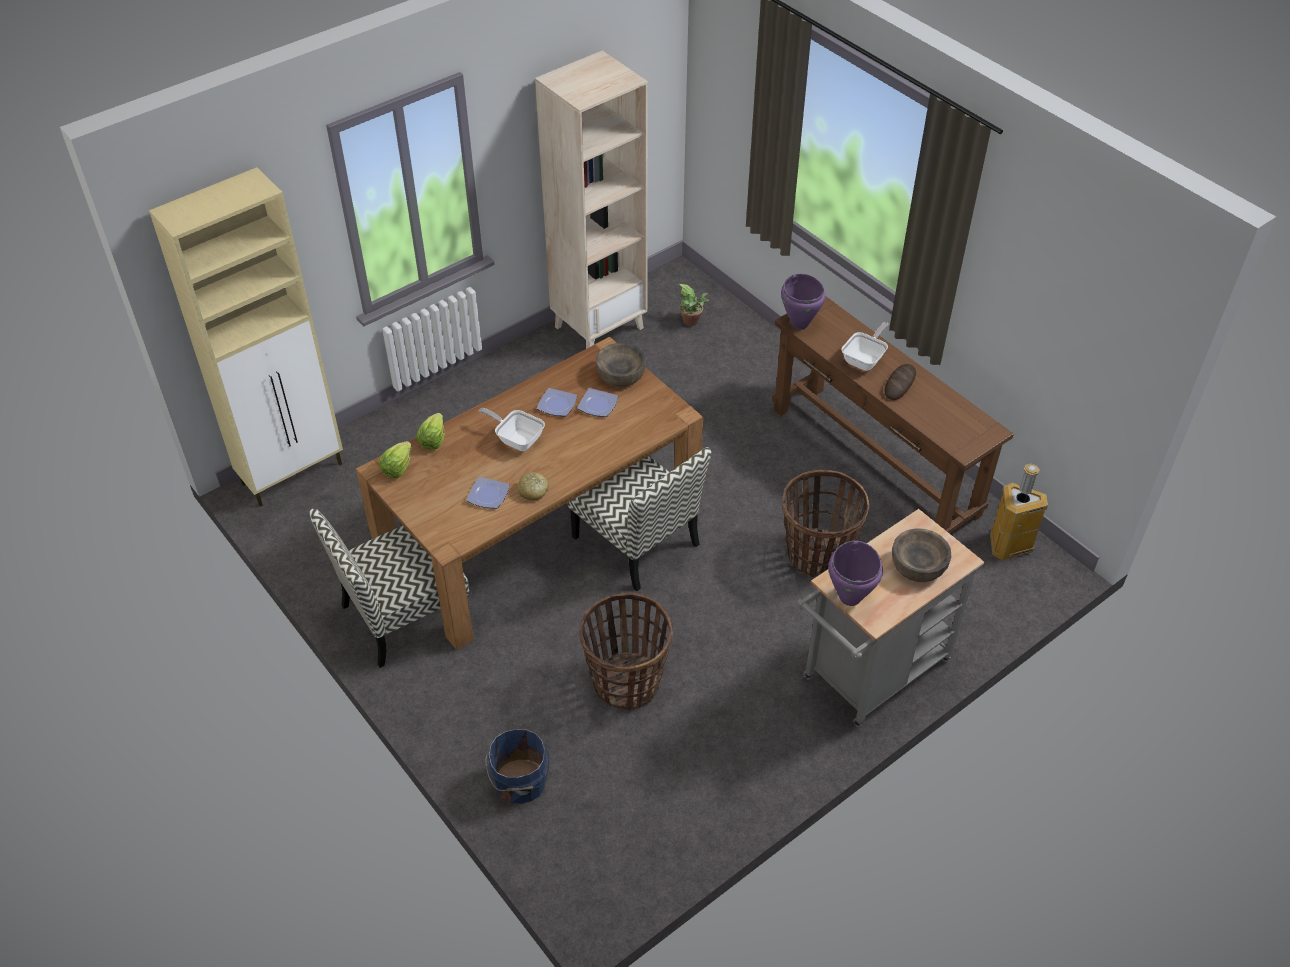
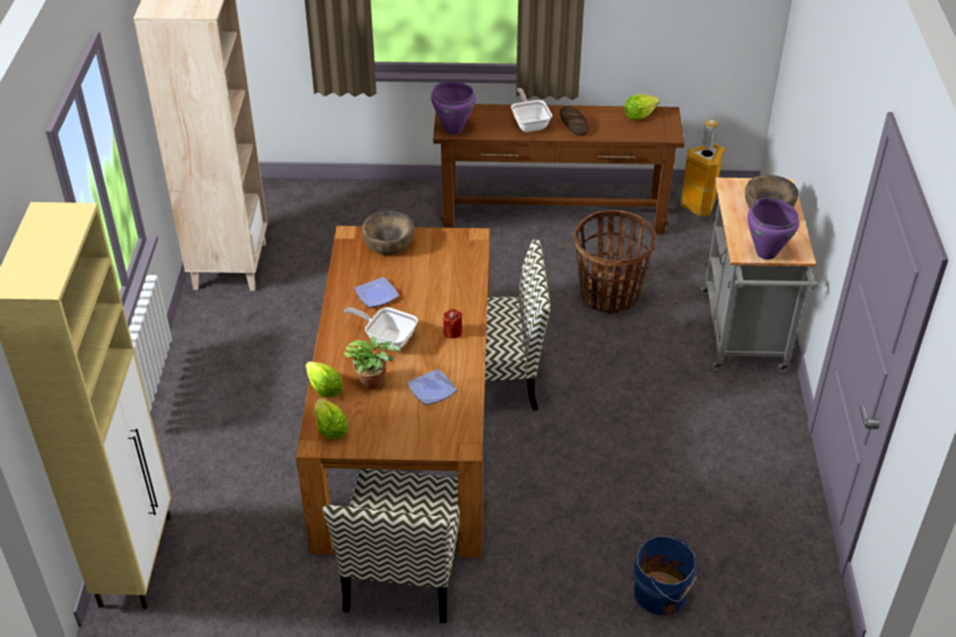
camera: 50 degrees left, 5 degrees down
frying pan [479,408,545,451] -> frying pan turned 45 degrees clockwise [344,307,418,349]
bread [518,472,549,500] -> none
plate [577,388,618,417] -> none
basket [579,593,673,710] -> none
potted plant [678,284,709,326] -> potted plant moved to [344,336,401,389]
none -> red candle [443,309,462,339]
none -> lettuce [625,94,659,120]

